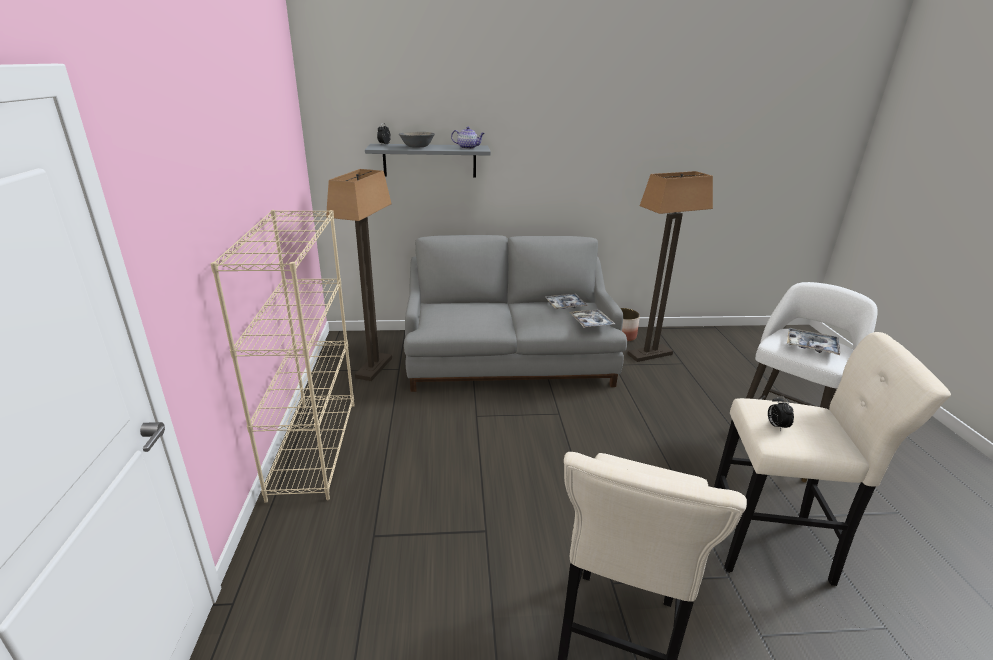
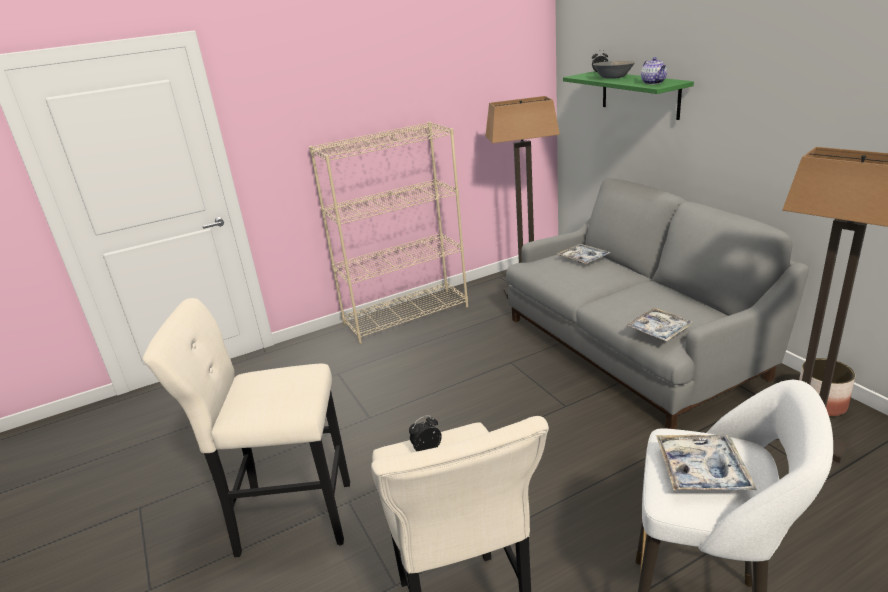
camera: 70 degrees right, 0 degrees up
grey shelf [365,144,491,178] -> green shelf [563,71,694,120]
tray [545,294,588,309] -> tray moved to [557,244,611,264]

